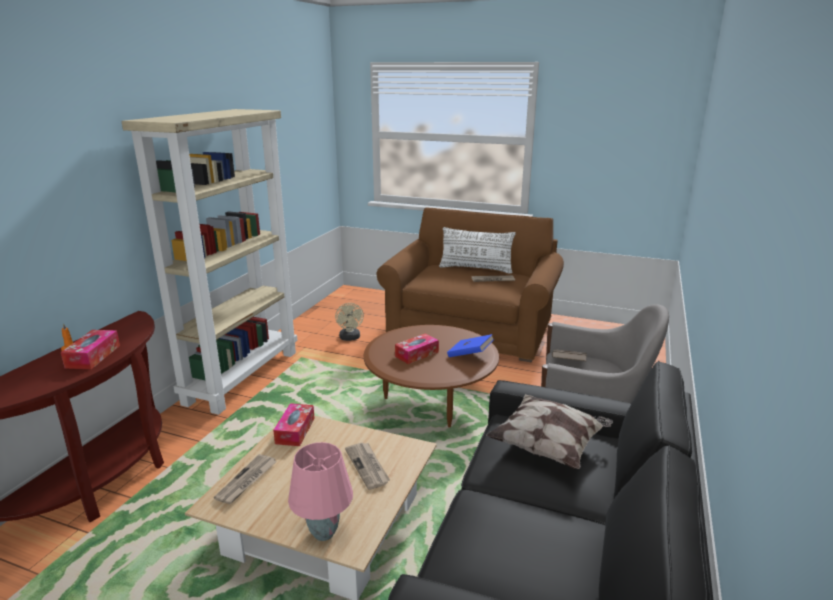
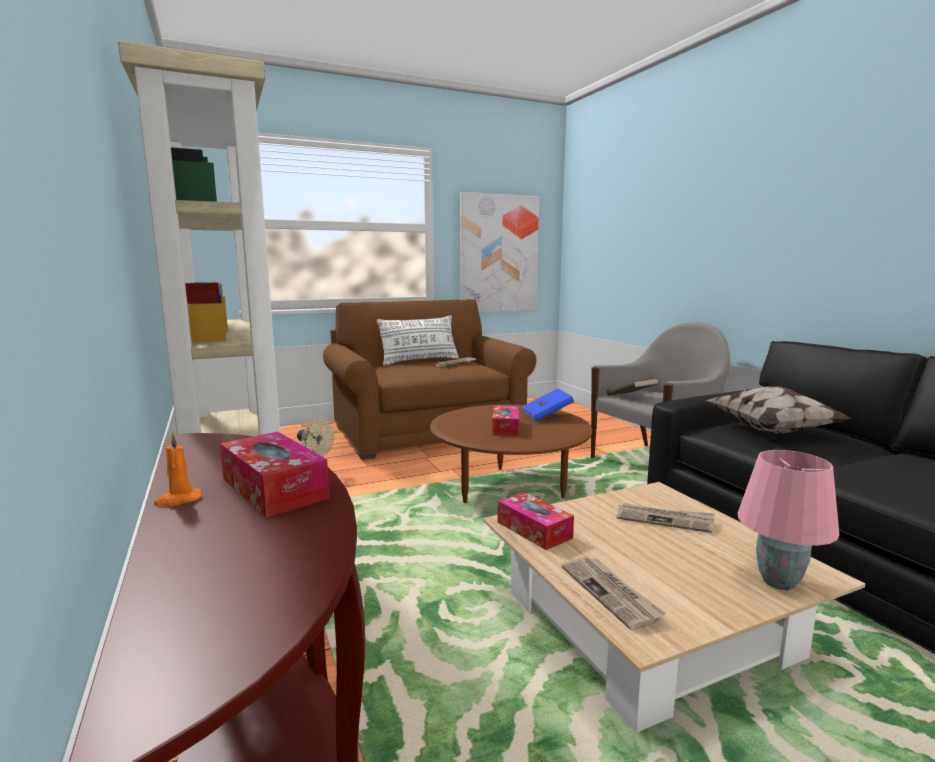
camera: 45 degrees left, 10 degrees down
none -> picture [460,192,539,313]

